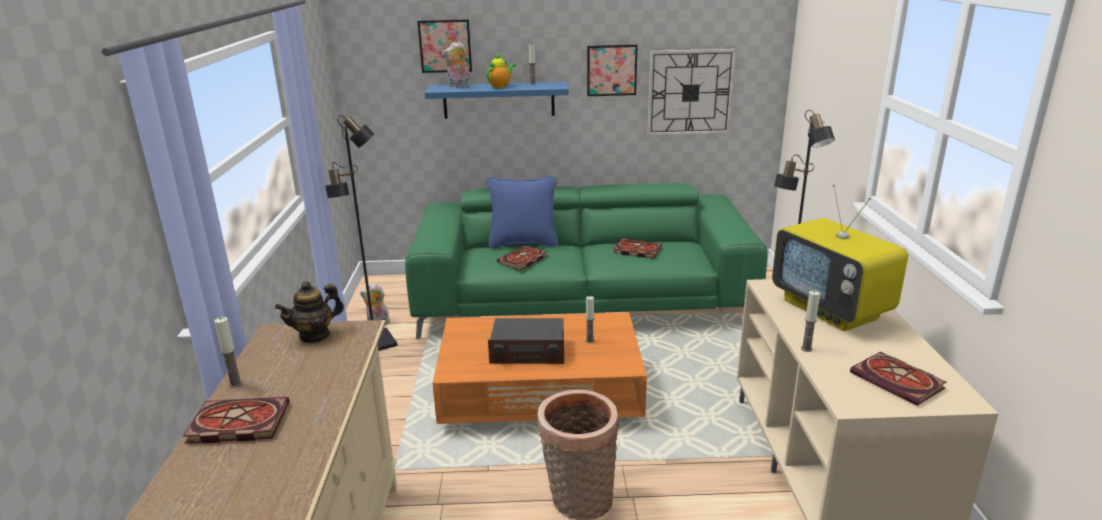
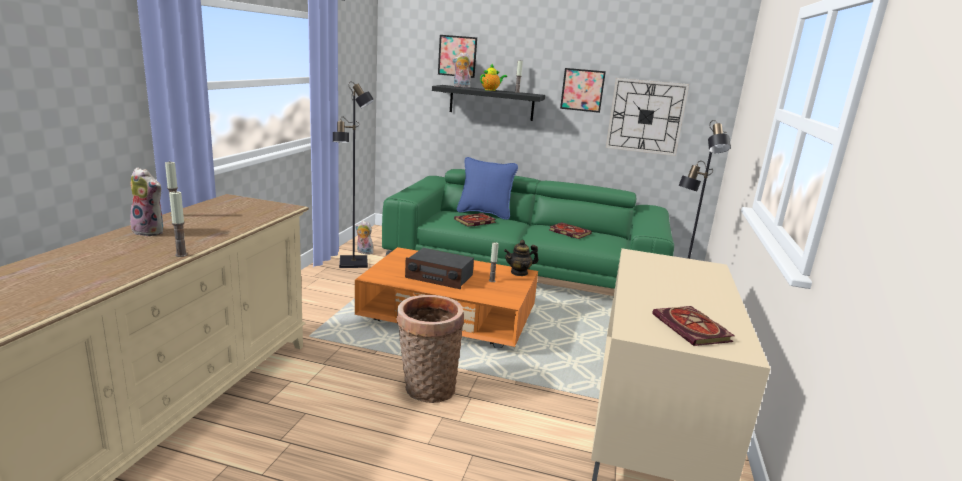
camera: 15 degrees right, 5 degrees down
book [183,397,289,444] -> plush toy [130,167,163,237]
teapot [275,281,344,343] -> teapot moved to [504,240,538,276]
blue shelf [424,82,569,119] -> black shelf [432,85,545,121]
television [772,184,908,331] -> none
candle [801,290,820,352] -> candle moved to [169,191,188,257]

